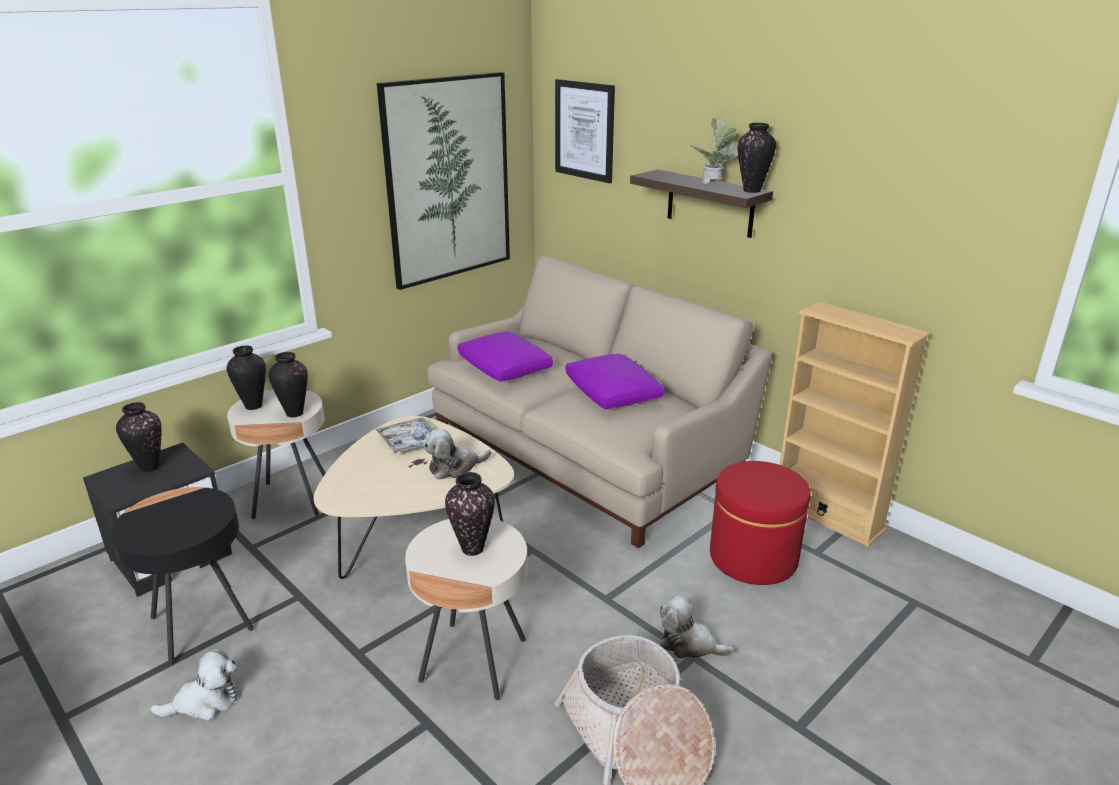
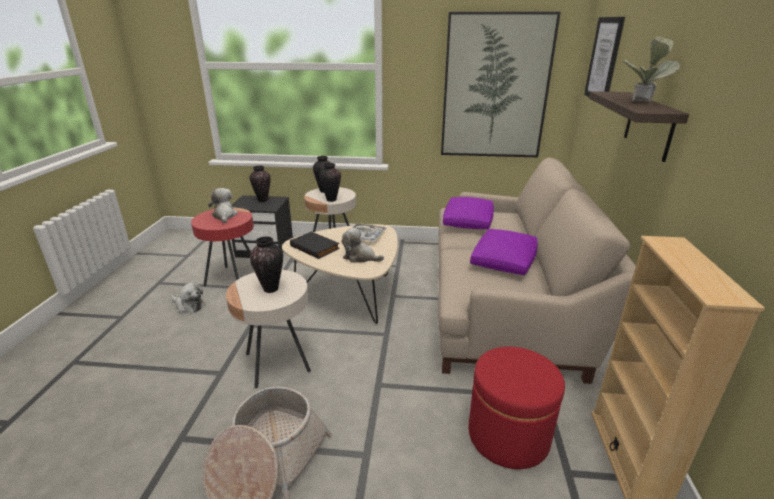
camera: 50 degrees right, 0 degrees up
black side table [111,487,254,664] -> red side table [191,208,254,286]
plush toy [660,595,734,658] -> plush toy moved to [208,188,238,223]
vase [738,123,776,193] -> none
none -> black book [290,231,340,259]

